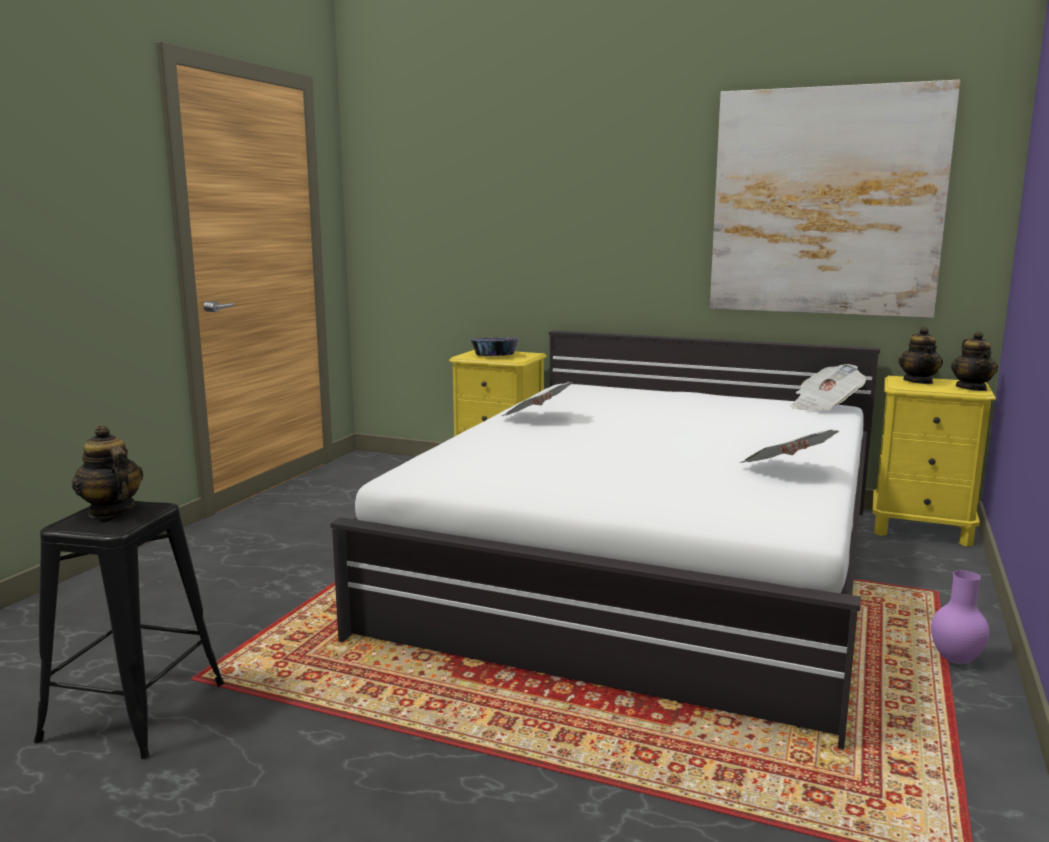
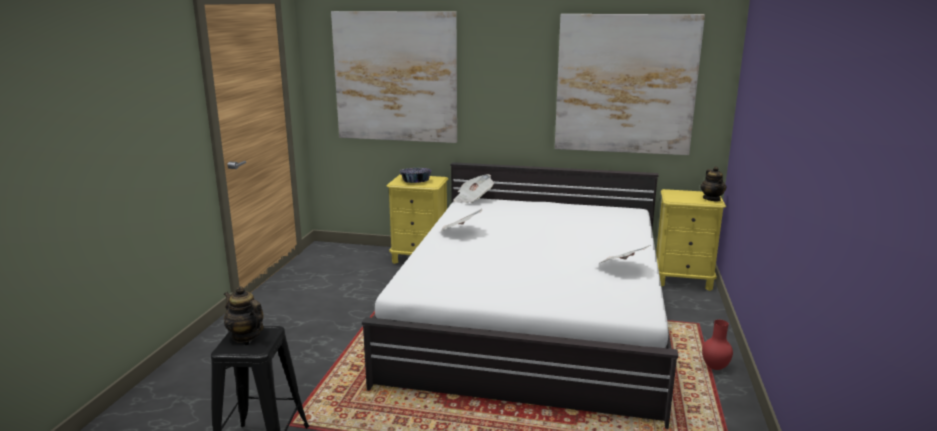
camera: 10 degrees left, 5 degrees up
newspaper [791,364,866,411] -> newspaper moved to [453,174,494,203]
teapot [899,327,943,384] -> none
purple vase [931,570,990,664] -> red vase [702,320,733,370]
none -> picture [331,11,457,143]

